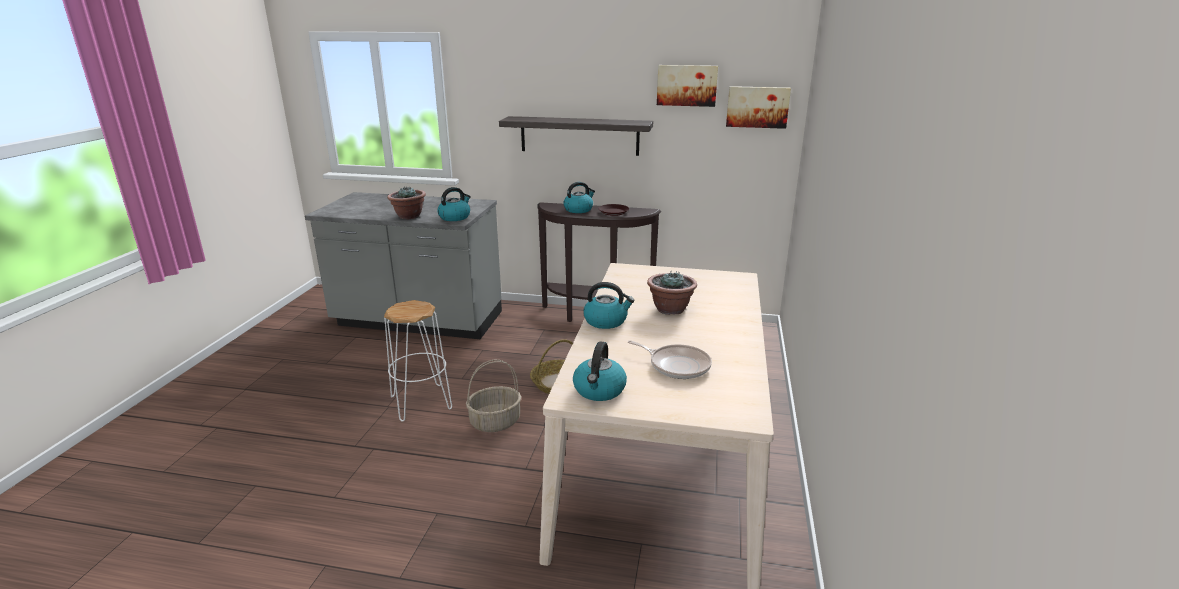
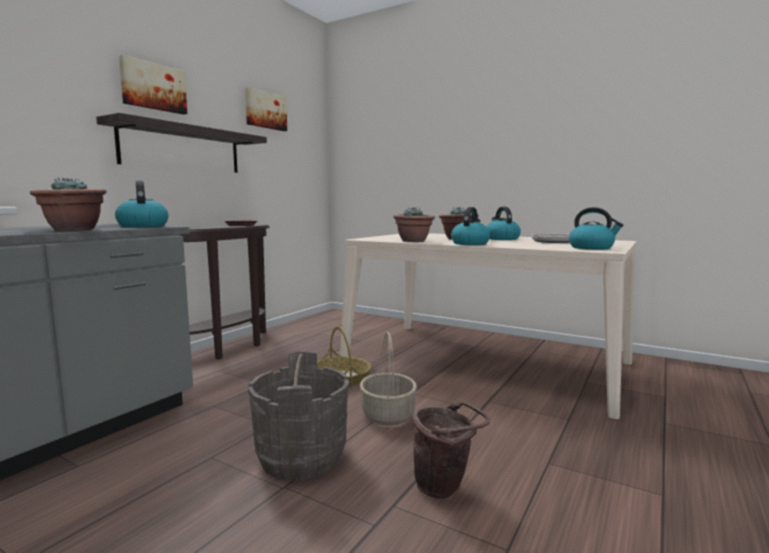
camera: 70 degrees left, 15 degrees down
white stool [384,300,452,422] -> grey bucket [248,351,349,480]
kettle [563,182,595,213] -> kettle moved to [487,207,521,240]
picture [726,86,791,129] -> picture moved to [119,55,187,115]
none -> potted plant [393,207,435,242]
none -> brown bucket [412,401,490,499]

